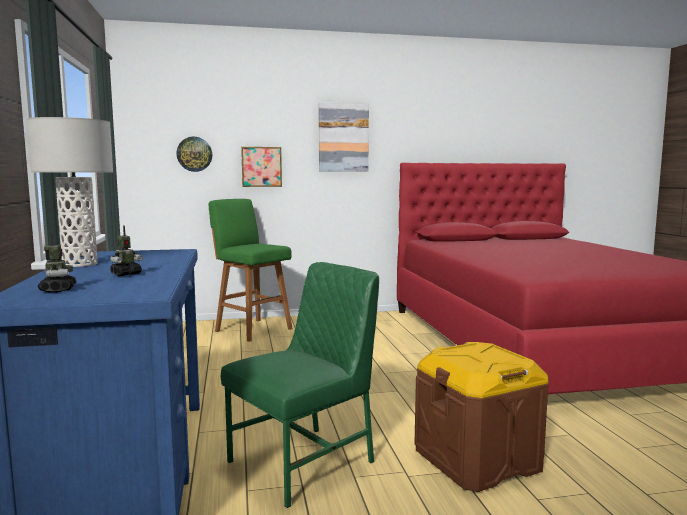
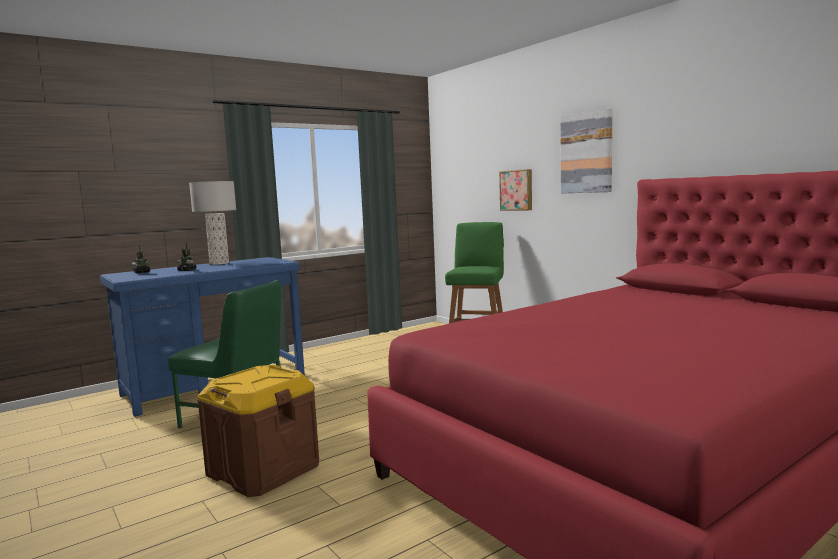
camera: 65 degrees right, 0 degrees up
wall clock [177,137,212,172] -> none

